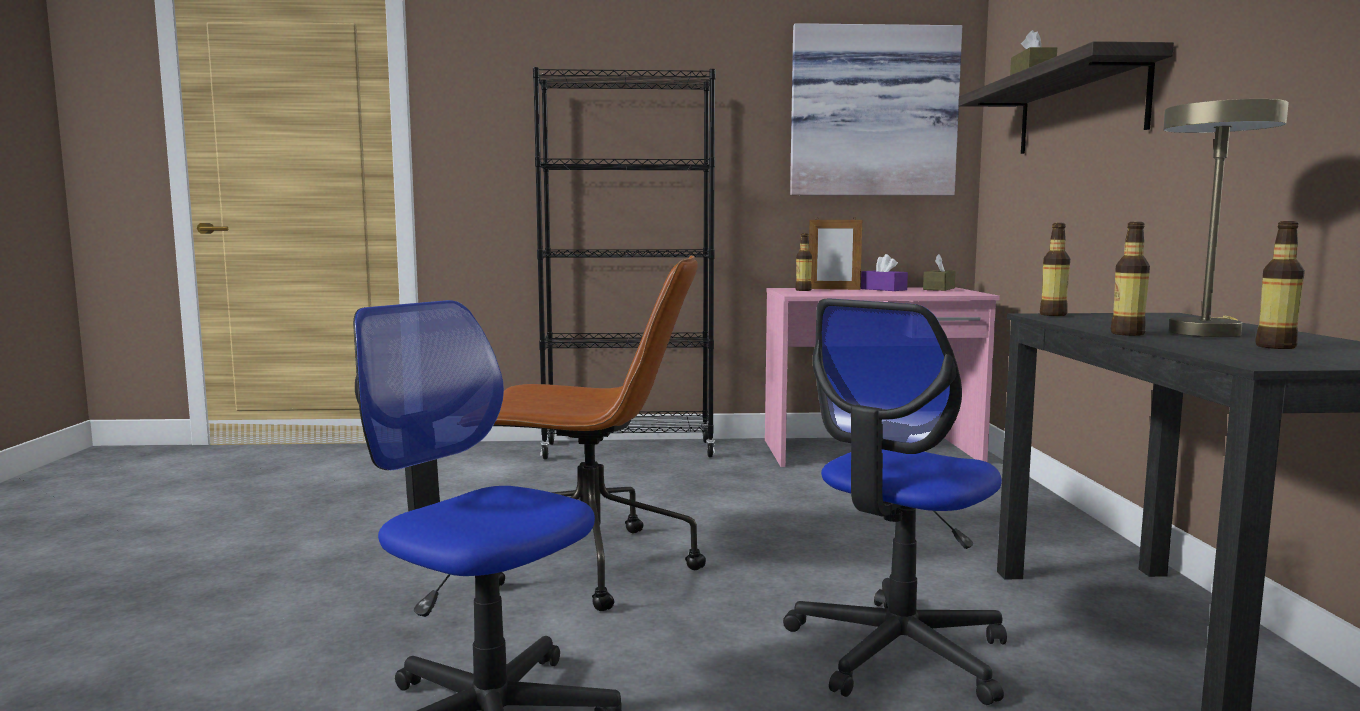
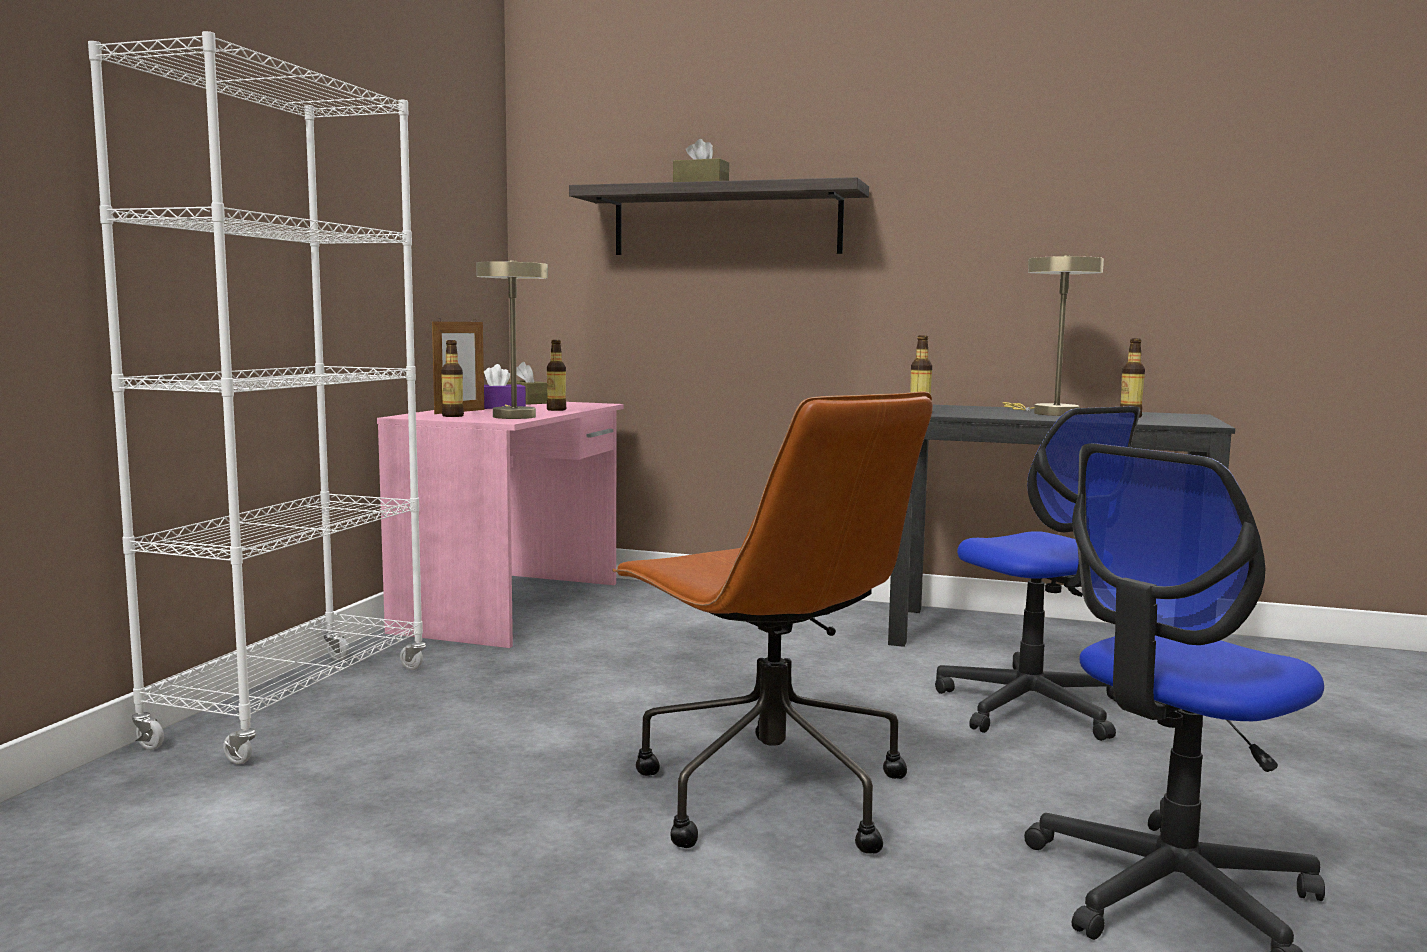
camera: 70 degrees left, 0 degrees up
brown office chair [493,256,706,611] -> brown office chair turned 120 degrees clockwise [613,392,933,854]
black bookcase [533,67,716,459] -> white bookcase [88,31,426,764]
picture [790,23,962,196] -> none
bottle [1111,222,1150,336] -> bottle moved to [547,340,567,411]
none -> beige table lamp [476,261,548,419]

